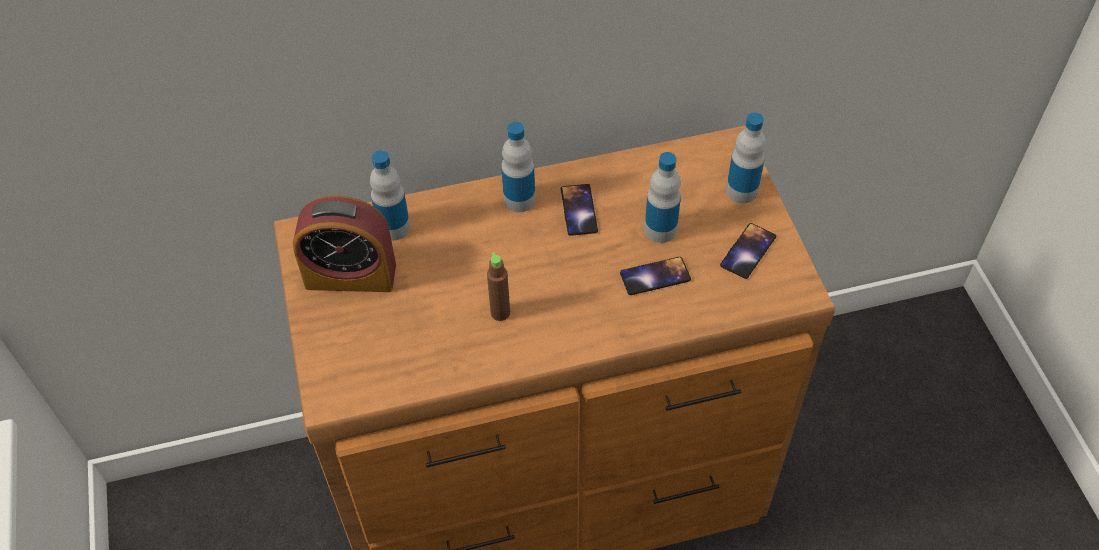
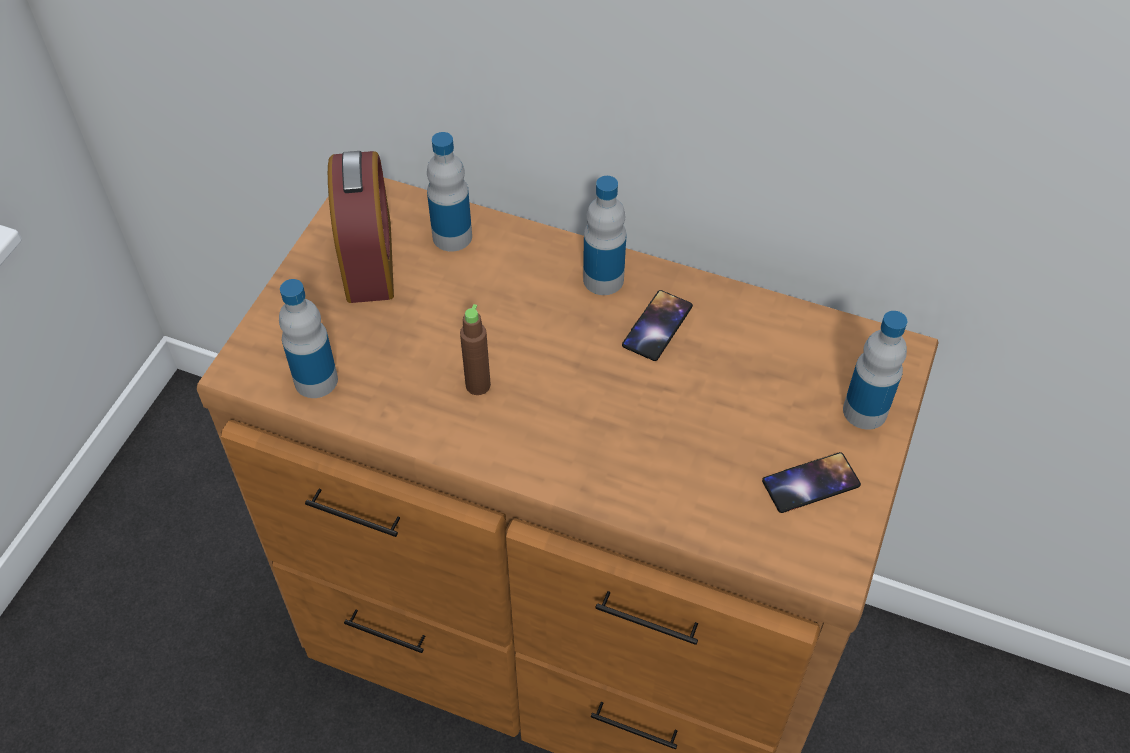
camera: 35 degrees right, 0 degrees up
alarm clock [293,195,396,292] -> alarm clock turned 135 degrees counterclockwise [328,151,394,303]
phone [620,257,691,295] -> none
bottle [644,152,681,243] -> bottle moved to [279,279,338,398]

